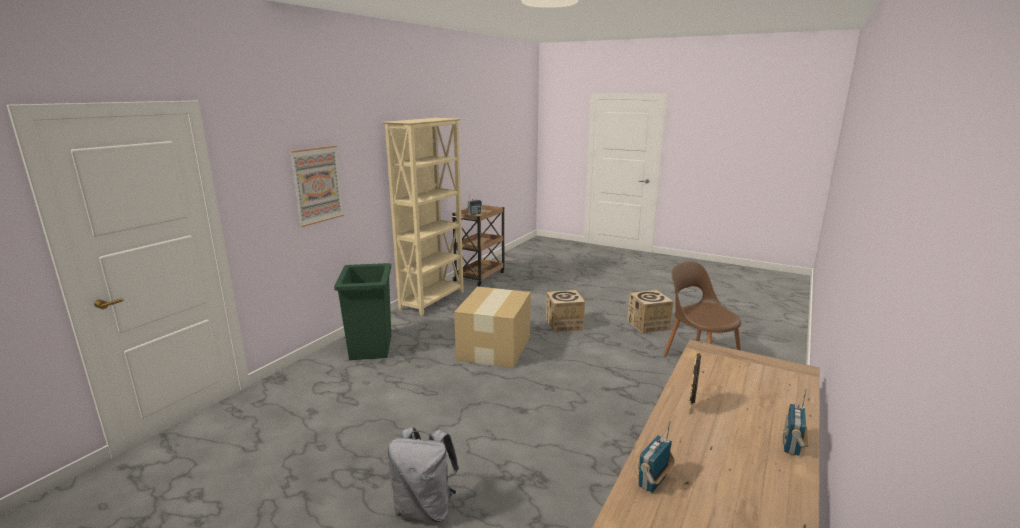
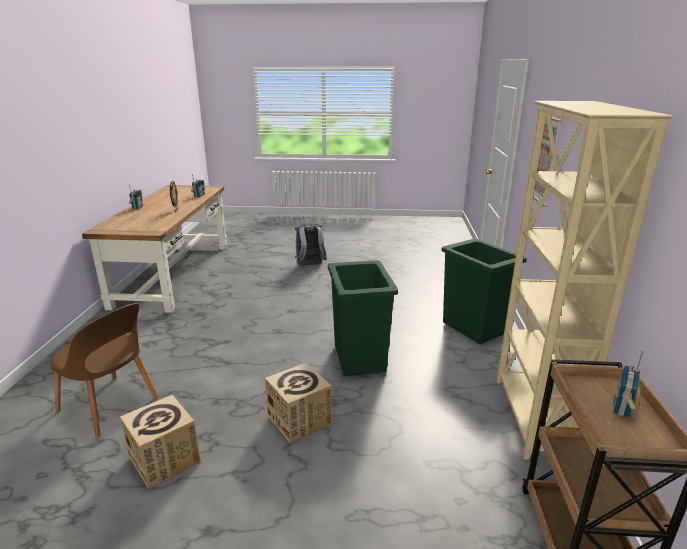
camera: 155 degrees right, 5 degrees up
cardboard box [454,287,531,368] -> green trash can [328,260,398,376]

